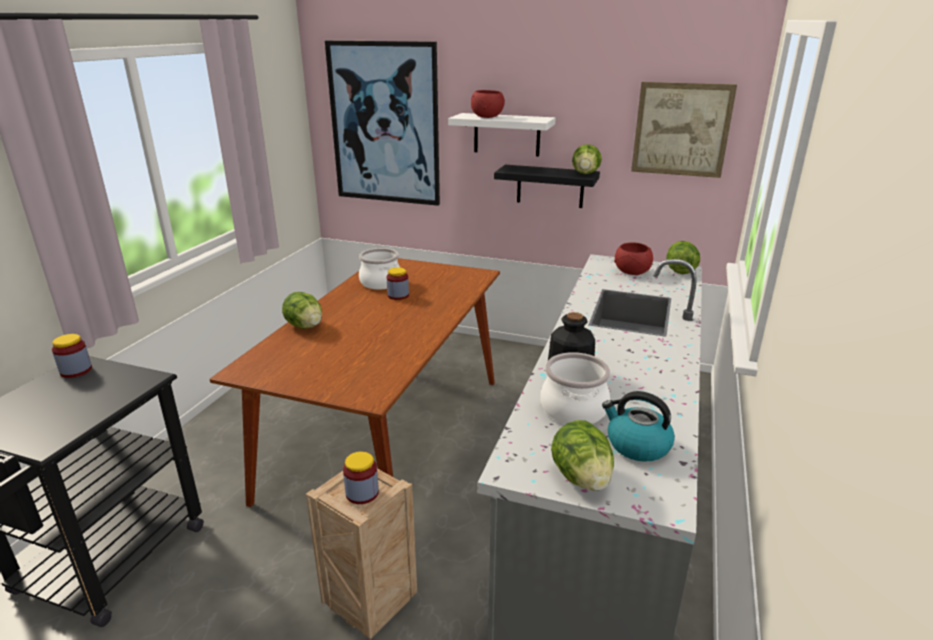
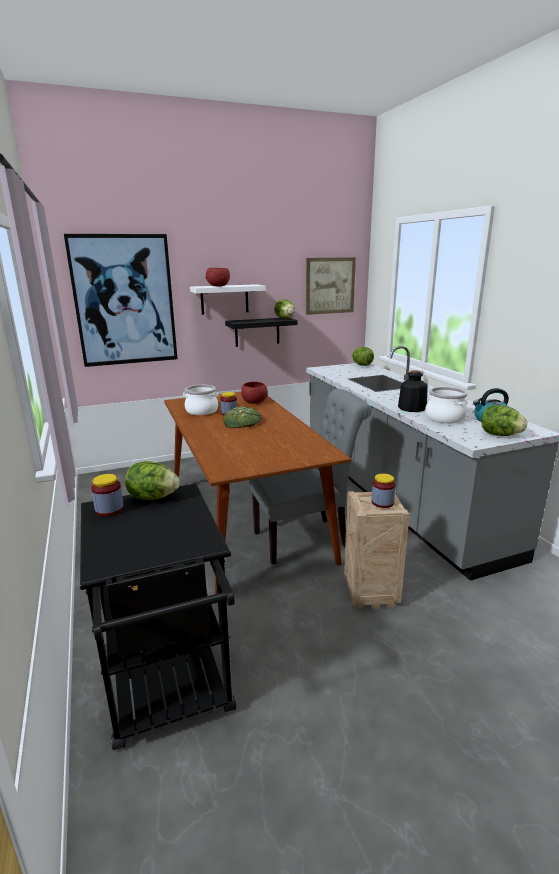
camera: 40 degrees left, 5 degrees down
lettuce [282,292,322,329] -> lettuce moved to [125,461,180,500]
red bowl [614,242,653,275] -> red bowl moved to [241,382,268,404]
none -> bread [223,407,261,428]
none -> grey chair [249,389,371,565]

